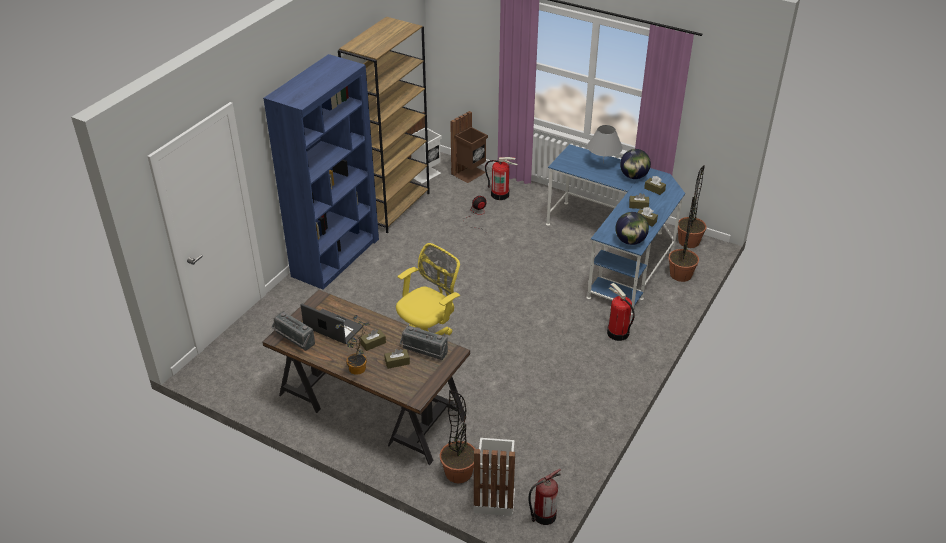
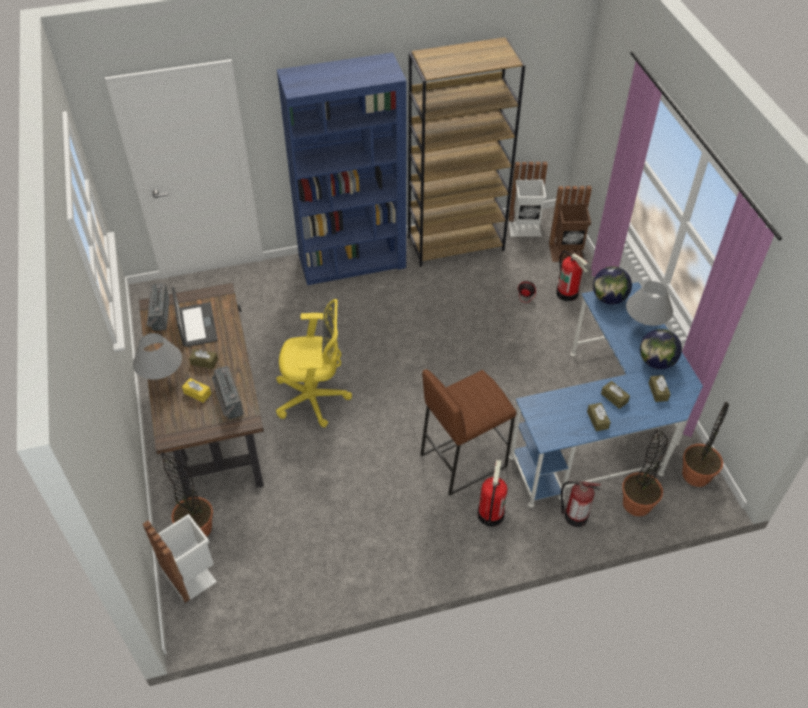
camera: 45 degrees right, 10 degrees up
potted plant [335,315,370,375] -> grey table lamp [133,333,182,380]
brown tissue box [384,349,410,369] -> yellow tissue box [182,378,211,403]
fire extinguisher [529,469,561,525] -> fire extinguisher moved to [561,481,601,527]
globe [615,212,649,245] -> globe moved to [593,266,632,304]
none -> brown stool [420,369,516,496]

